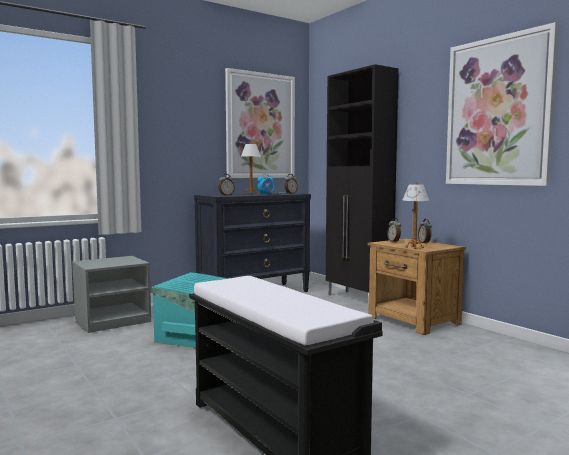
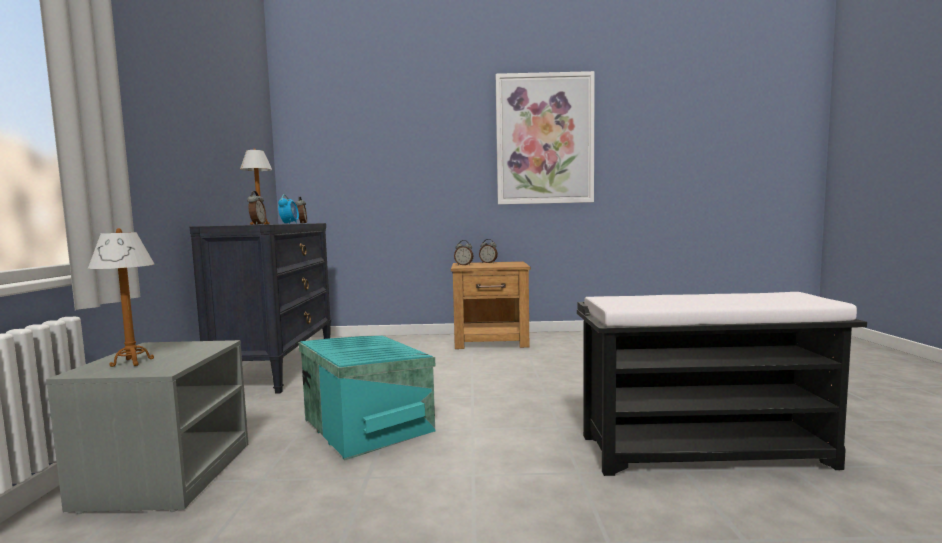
camera: 55 degrees left, 0 degrees up
picture [225,68,295,178] -> none
black cabinet [326,64,399,295] -> none
table lamp [403,182,429,249] -> table lamp moved to [88,228,154,367]

